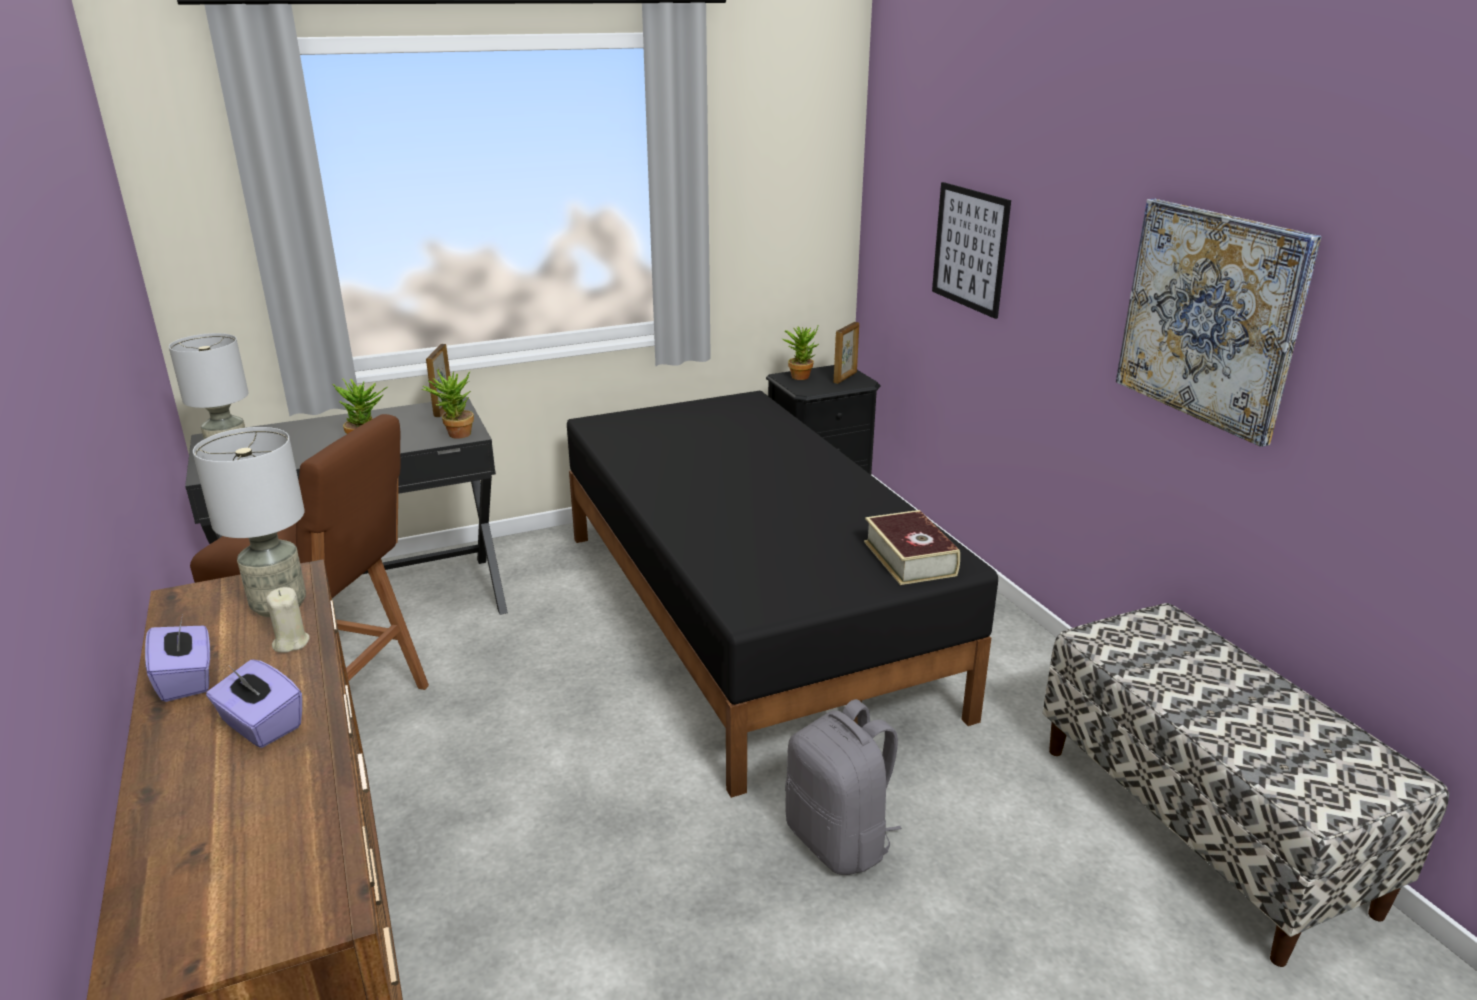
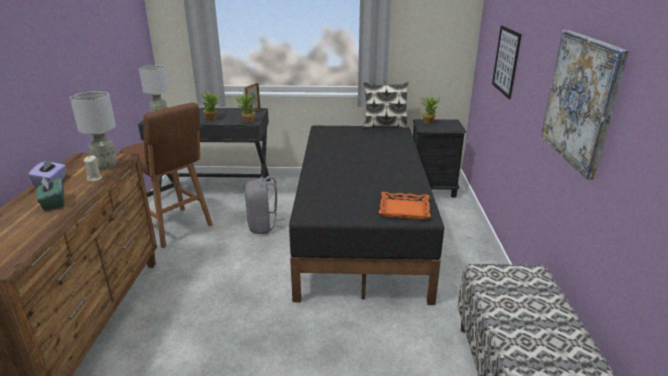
camera: 25 degrees right, 0 degrees up
purple tissue box [206,660,302,748] -> green tissue box [36,177,64,210]
grey backpack [785,699,902,875] -> grey backpack moved to [245,176,285,234]
picture frame [834,322,859,384] -> none
book [864,510,960,585] -> orange tray [379,192,431,220]
none -> pillow [363,82,409,128]

